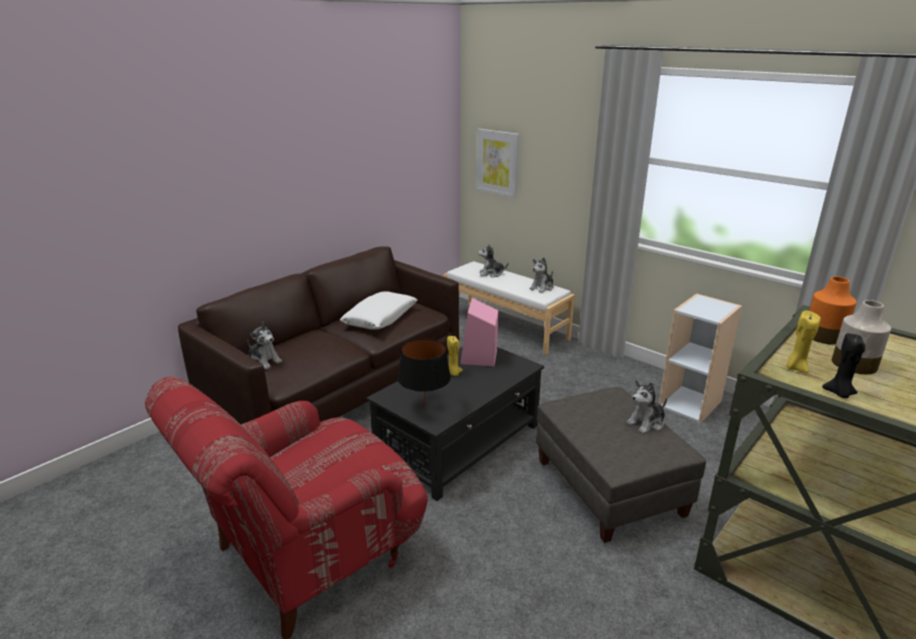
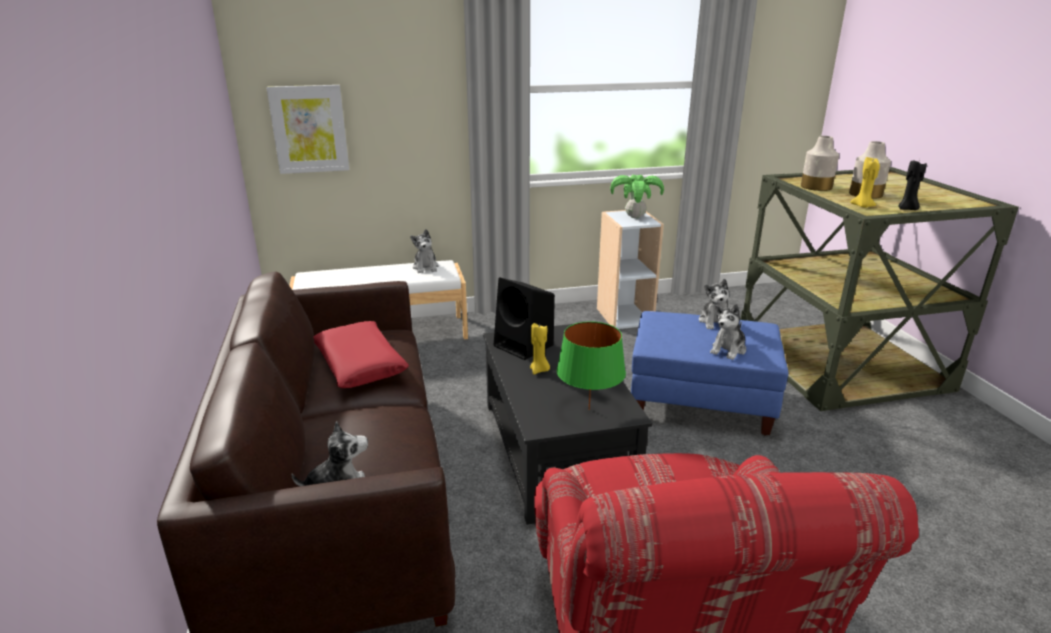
camera: 55 degrees left, 0 degrees up
white pillow [340,291,417,330] -> red pillow [313,321,409,388]
black table lamp [398,339,451,407] -> green table lamp [557,321,626,410]
pink speaker [460,298,498,367] -> black speaker [494,277,555,360]
plush toy [478,244,509,277] -> plush toy moved to [710,304,746,360]
grey ottoman [536,387,706,543] -> blue ottoman [631,311,788,435]
orange vase [809,276,857,345] -> beige vase [801,136,839,191]
none -> potted plant [610,174,664,218]

